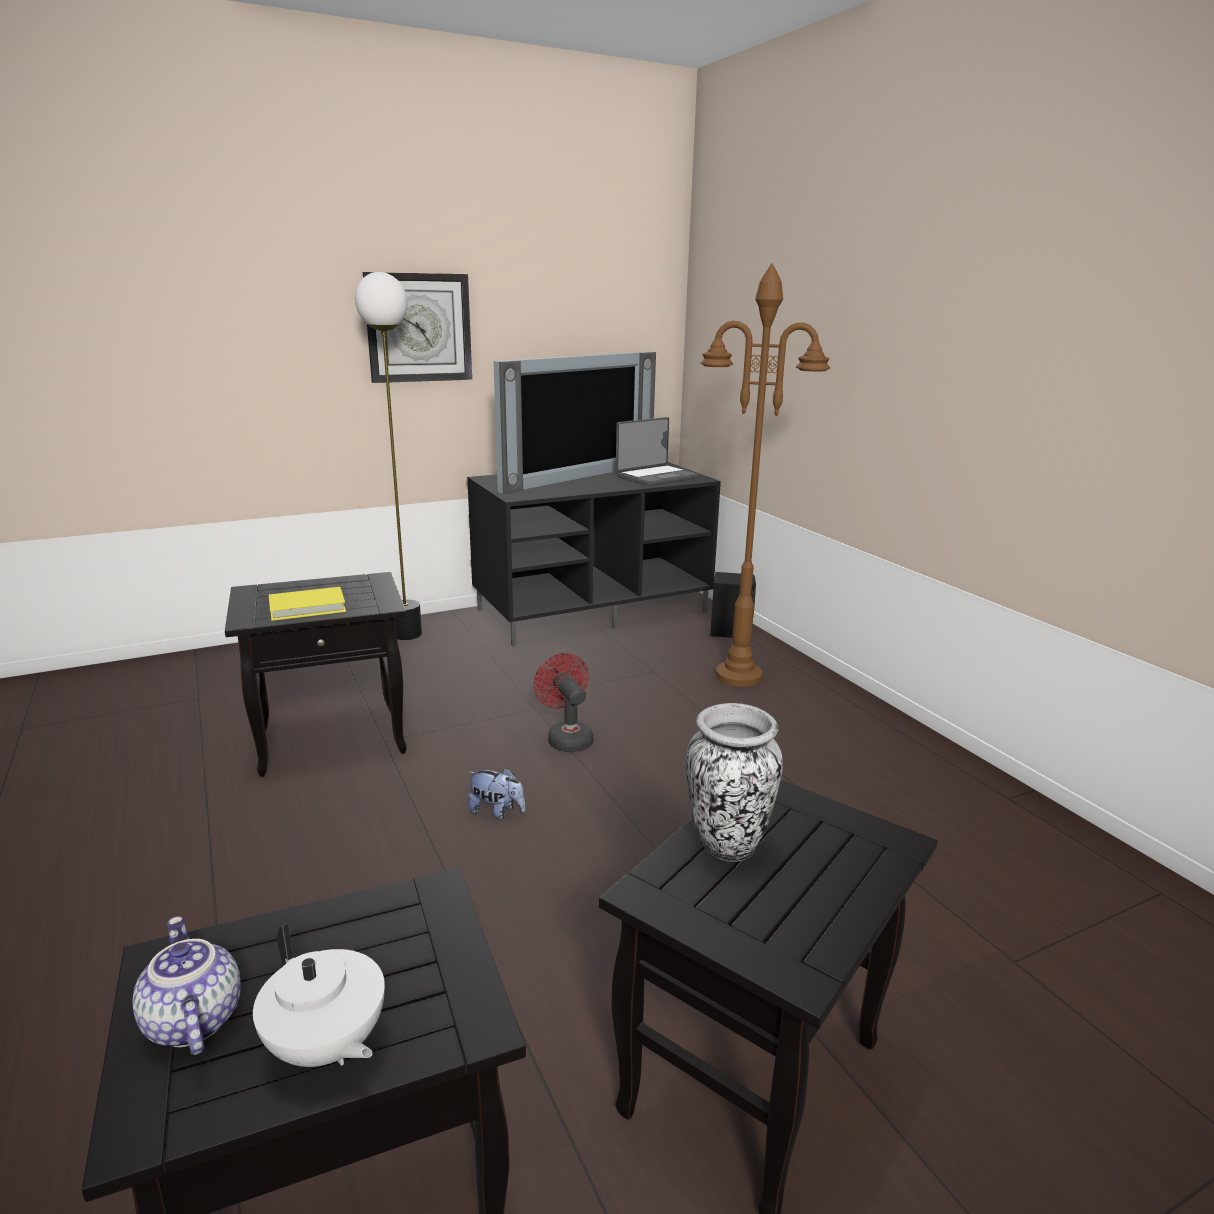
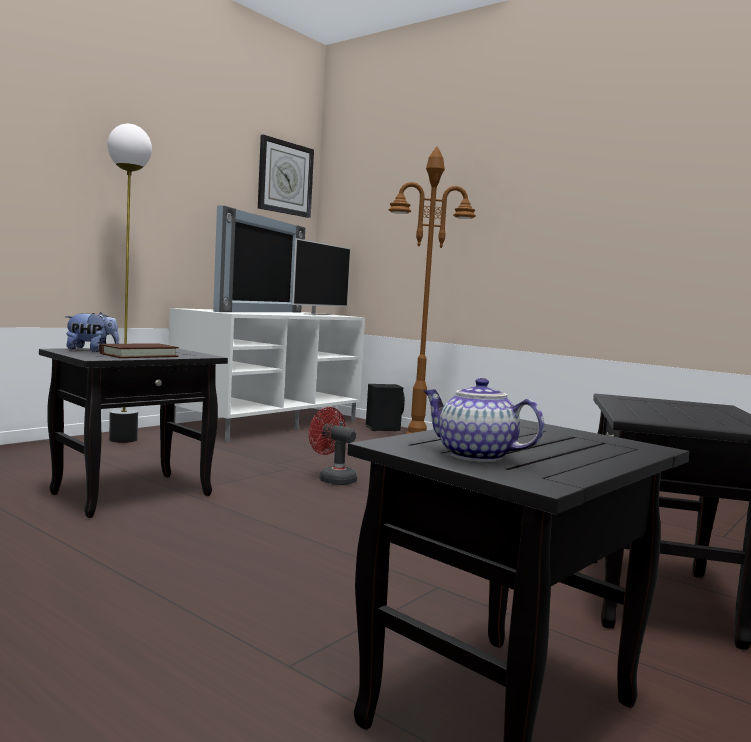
camera: 25 degrees left, 15 degrees down
white teapot [253,924,385,1067] -> none
yellow book [269,587,346,621] -> brown book [99,343,179,358]
wall clock [363,272,472,383] -> wall clock moved to [258,134,314,218]
black tv stand [467,462,721,647] -> white tv stand [168,308,365,442]
plush toy [468,768,525,820] -> plush toy moved to [65,312,119,352]
laptop [616,417,699,486] -> television [292,238,351,315]
vase [686,703,783,862] -> none

